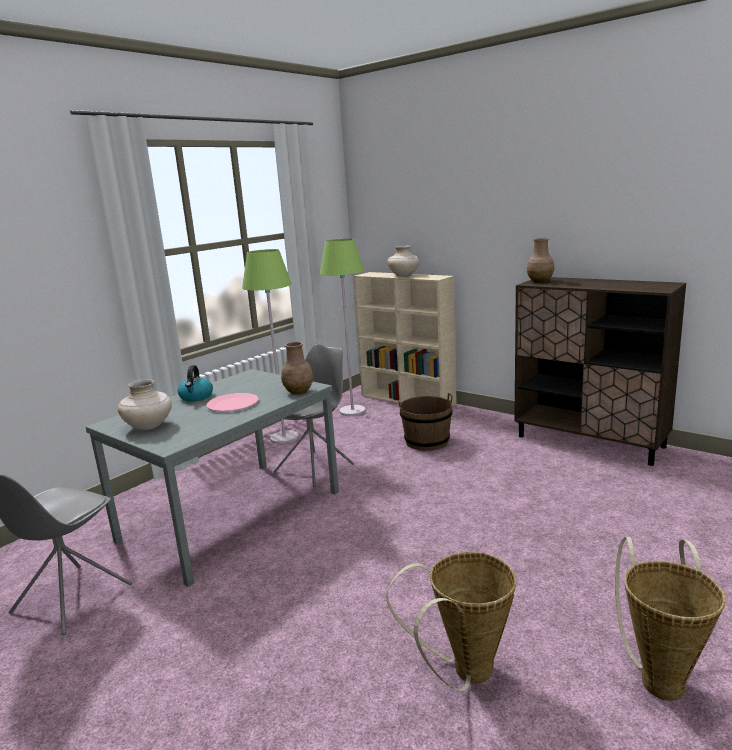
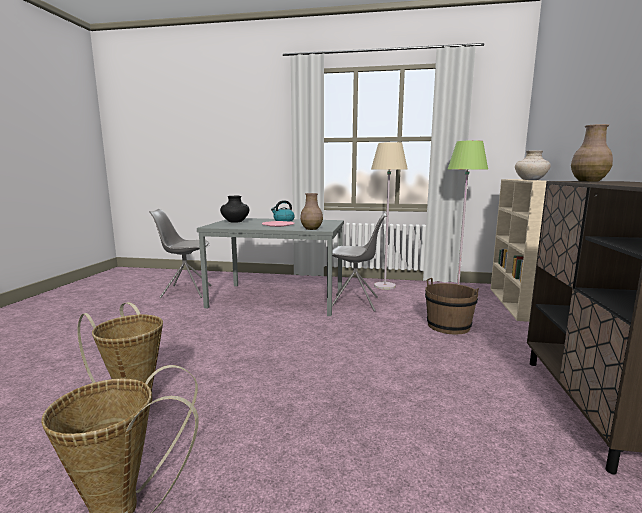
camera: 60 degrees right, 5 degrees down
beige vase [118,379,172,430] -> black vase [220,196,249,223]
green floor lamp [242,249,299,444] -> beige floor lamp [371,142,408,290]

